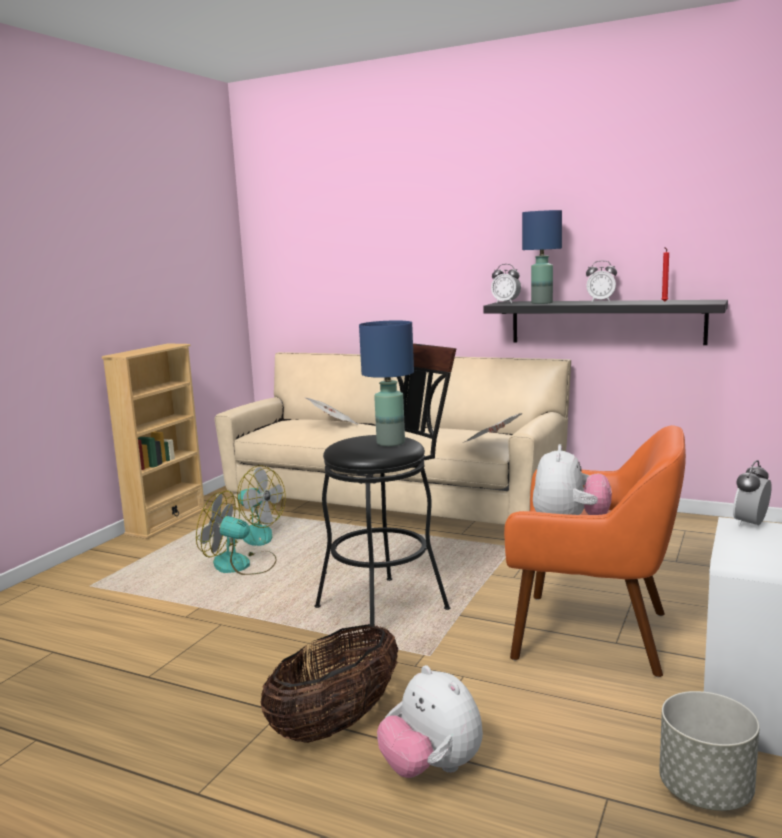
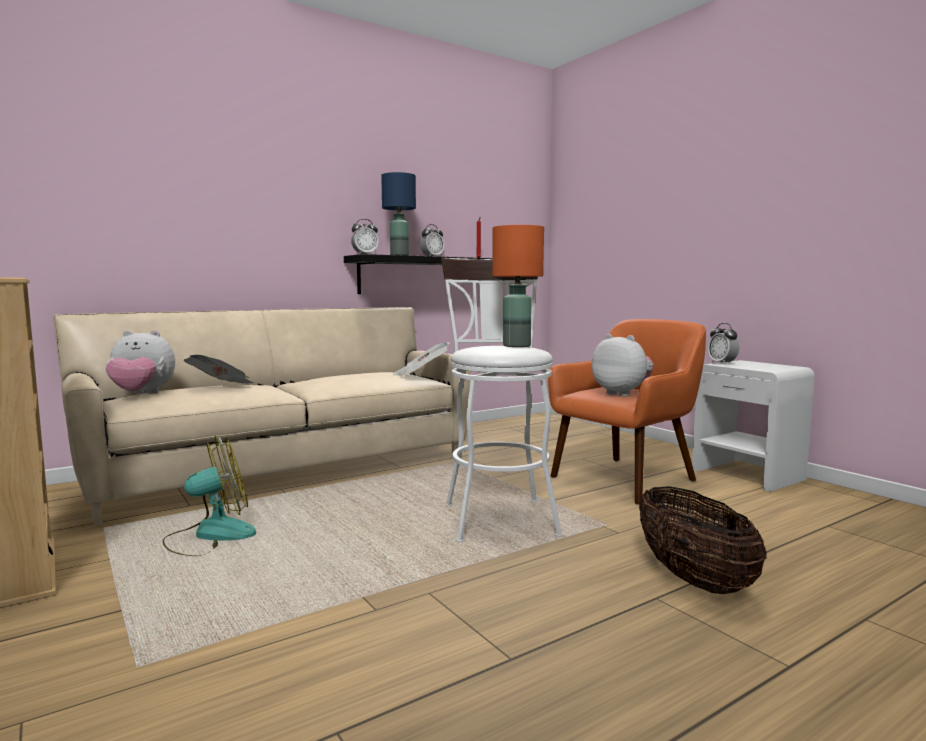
camera: 60 degrees left, 5 degrees down
fan [196,490,277,575] -> none
black stool [314,343,456,642] -> white stool [441,258,562,542]
blue table lamp [359,321,414,446] -> orange table lamp [492,225,544,347]
plush toy [377,665,483,778] -> plush toy moved to [106,330,175,394]
grey planter [659,691,760,811] -> none

